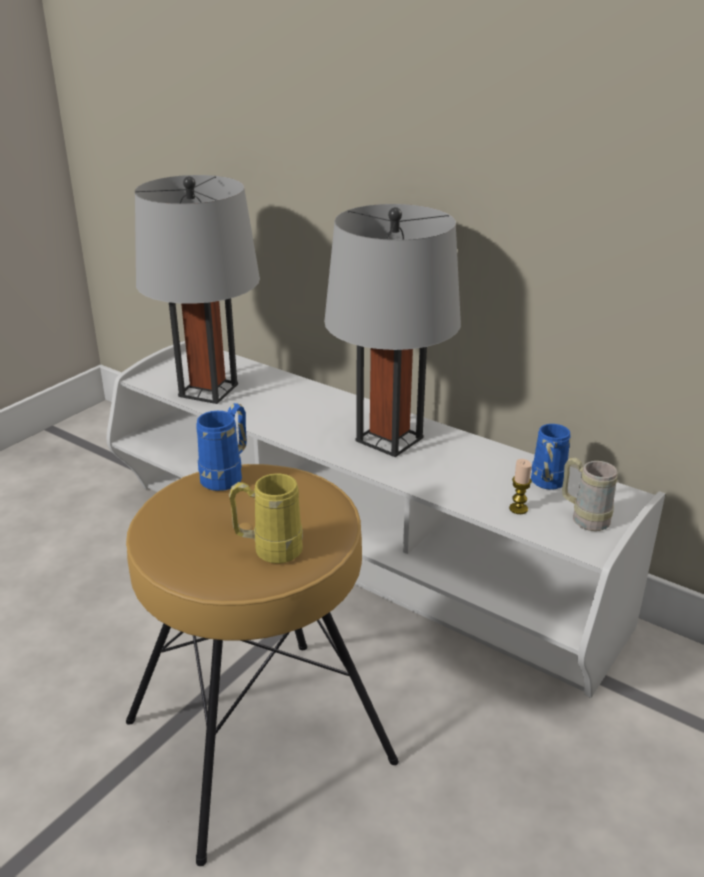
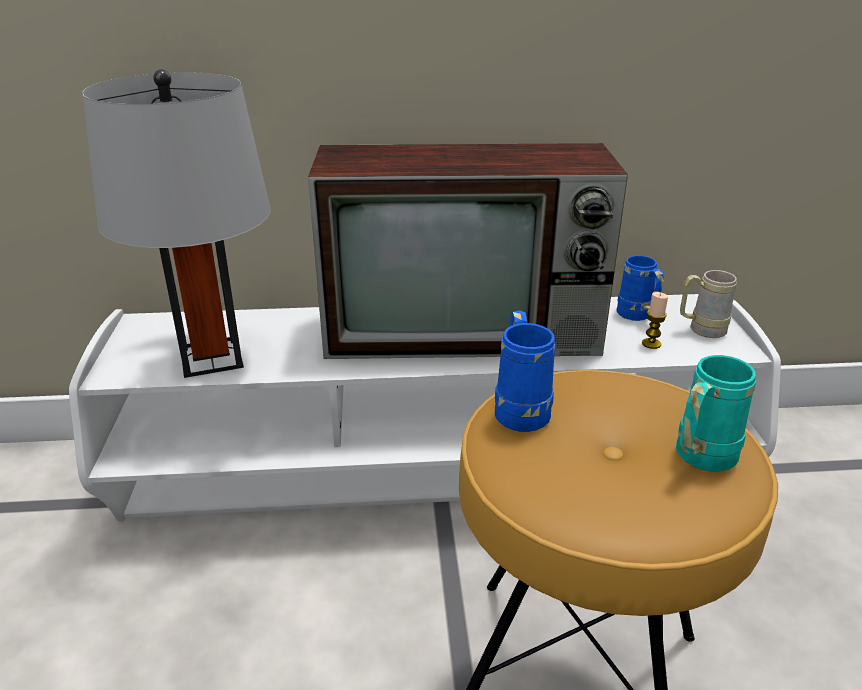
camera: 40 degrees left, 0 degrees up
yellow mug [229,473,303,564] -> turquoise mug [676,355,756,472]
grey table lamp [324,204,461,457] -> television [308,143,628,359]

